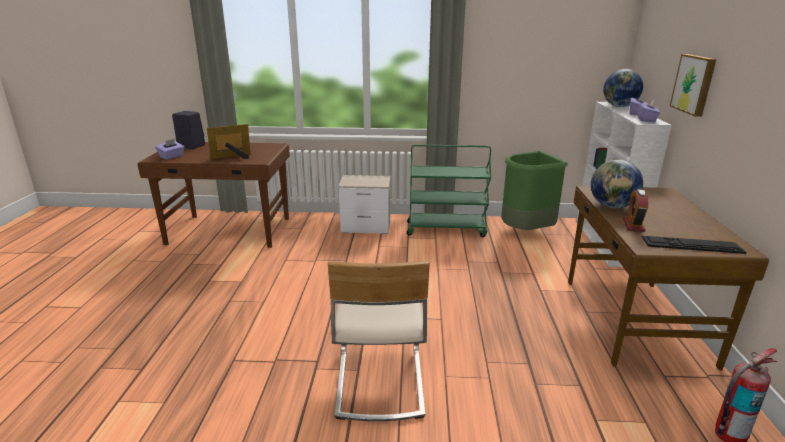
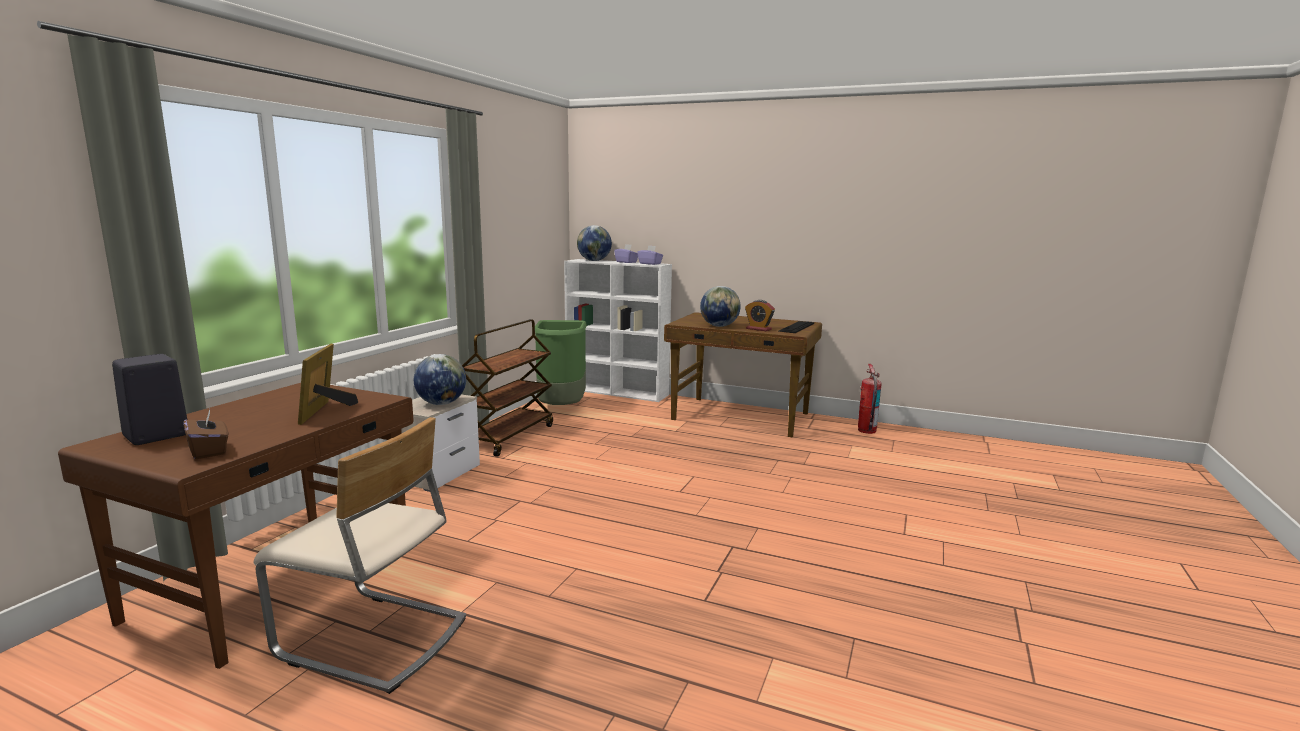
camera: 70 degrees left, 10 degrees down
purple tissue box [155,139,184,160] -> brown tissue box [183,409,228,459]
beige chair [328,261,430,421] -> beige chair moved to [254,417,466,694]
green cart [407,144,491,237] -> brown cart [462,319,553,457]
picture [670,54,717,117] -> none
none -> globe [414,354,466,405]

